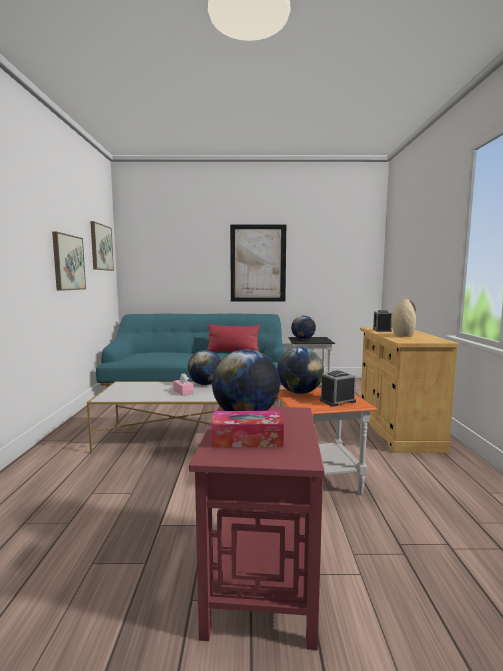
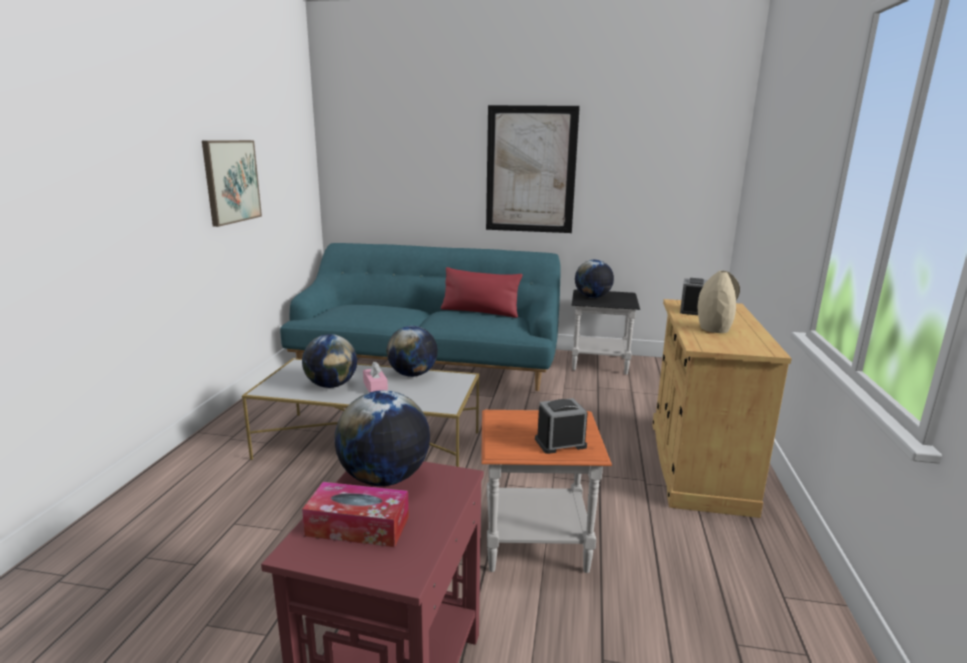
camera: 10 degrees right, 10 degrees up
picture [90,221,114,271] -> none
globe [277,347,324,394] -> globe moved to [302,334,357,388]

